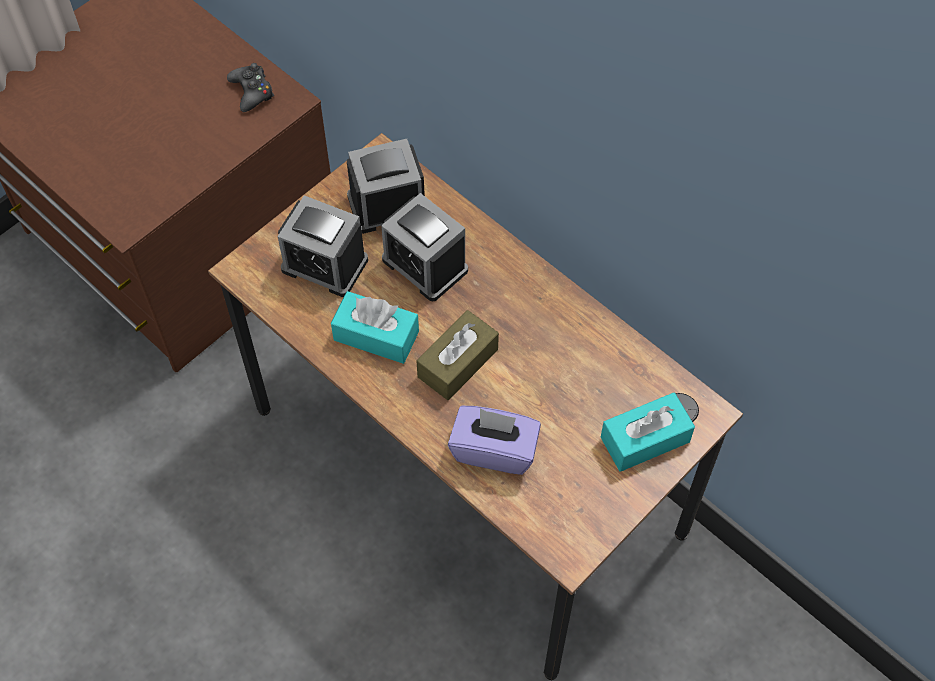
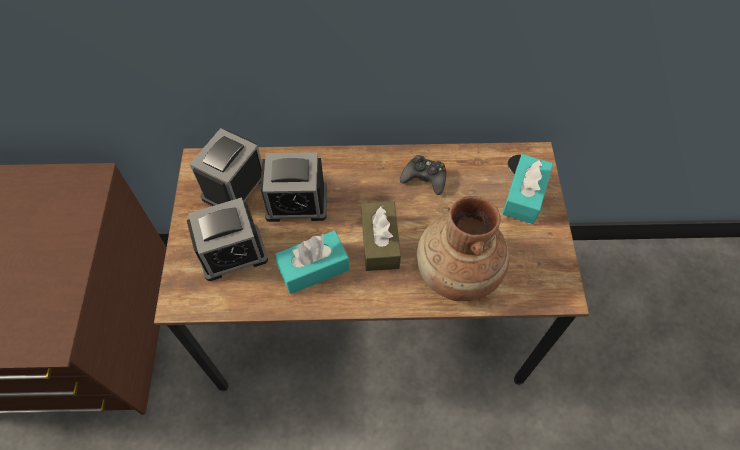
camera: 45 degrees left, 0 degrees up
black game controller [227,63,274,112] -> black game controller moved to [400,155,446,195]
purple tissue box [448,406,541,475] -> brown vase [417,196,509,301]

